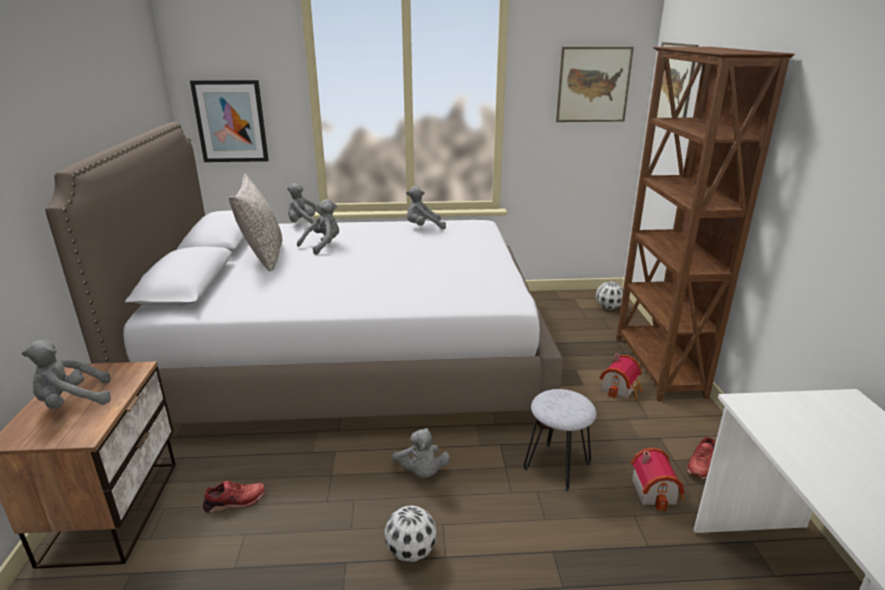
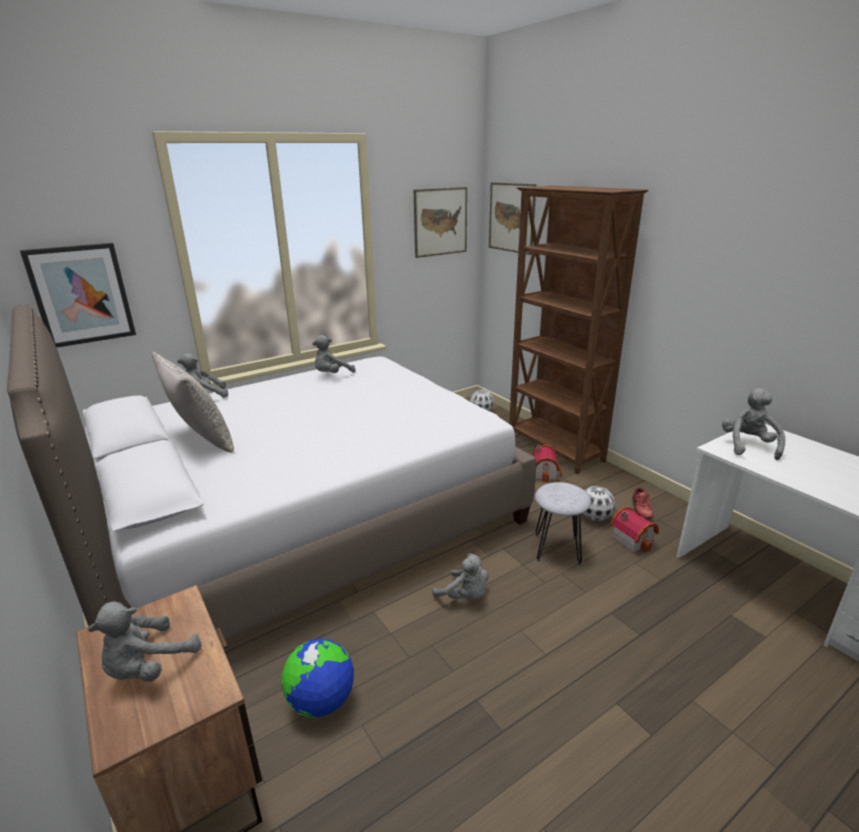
camera: 30 degrees left, 0 degrees up
red shoe [203,481,265,513] -> globe [281,639,354,718]
grey plush toy [297,199,339,255] -> grey plush toy moved to [722,388,785,460]
football [384,506,437,562] -> football moved to [583,486,615,521]

